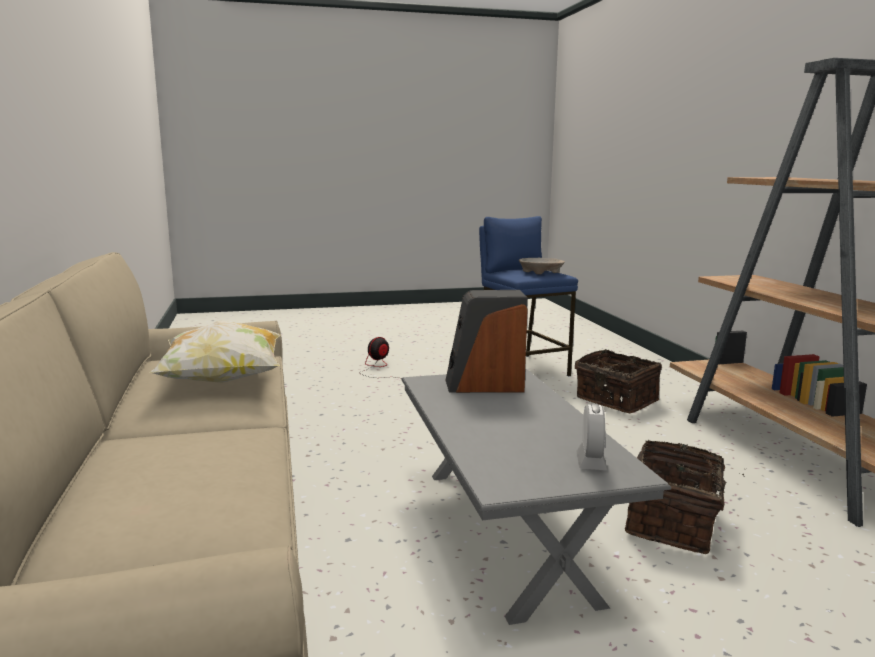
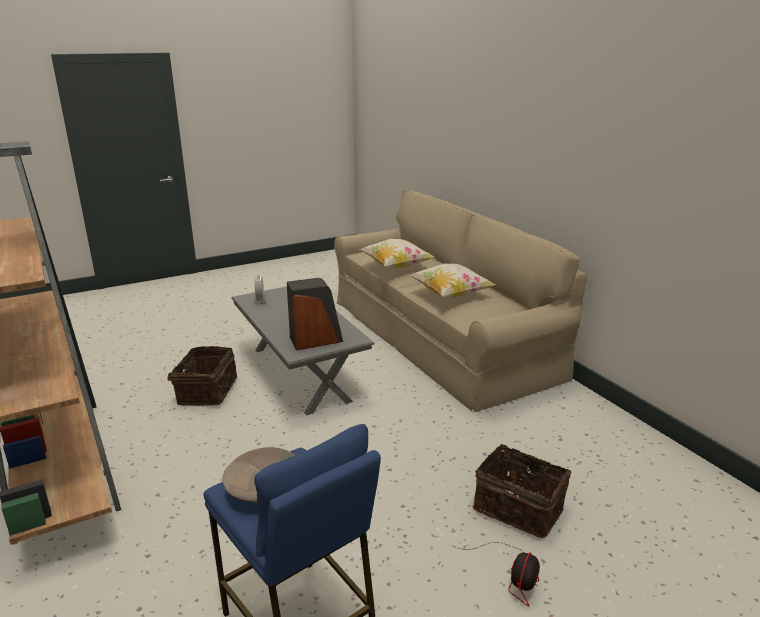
camera: 165 degrees right, 10 degrees up
basket [575,349,662,413] -> basket moved to [473,441,571,538]
none -> pillow [360,239,434,268]

